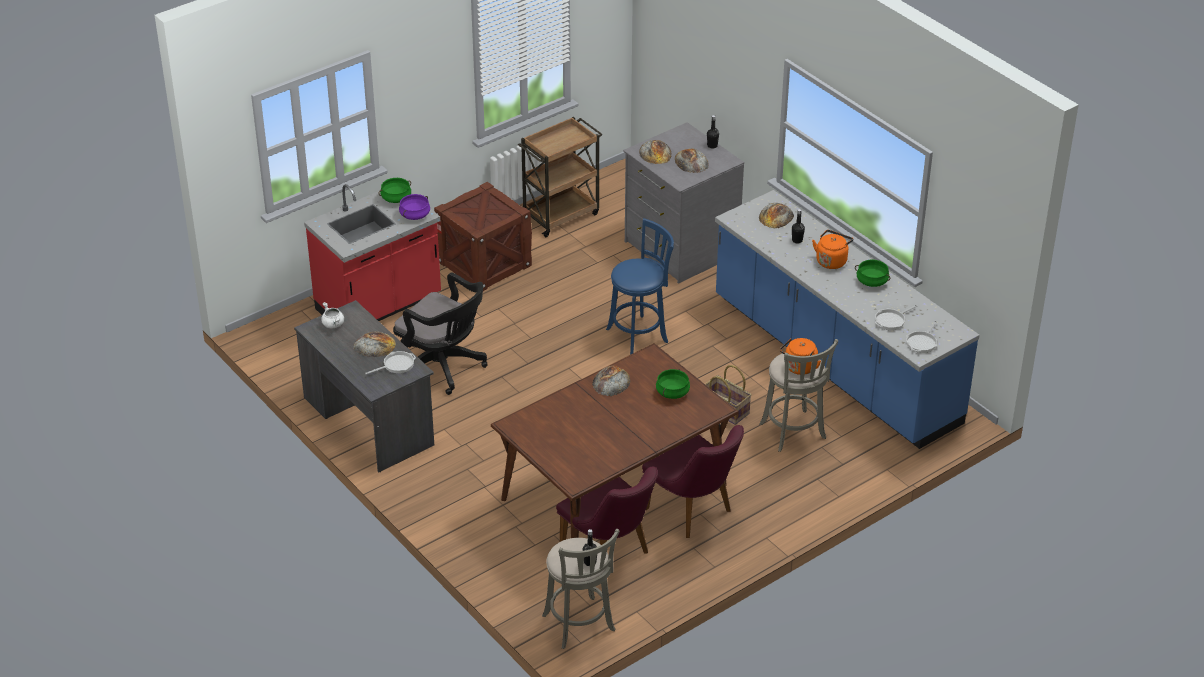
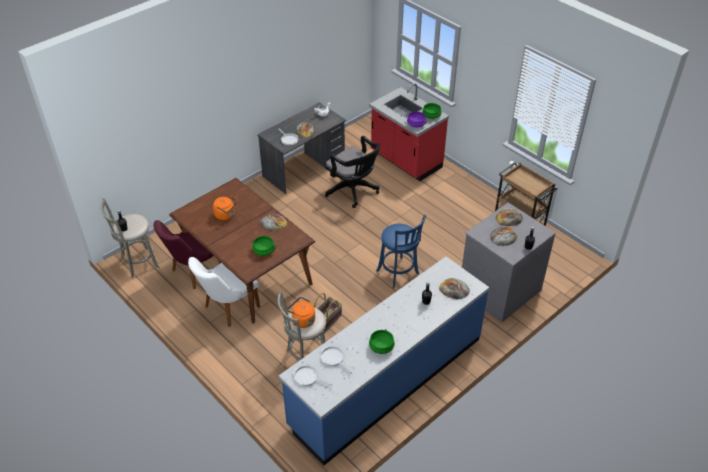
camera: 85 degrees right, 5 degrees up
black office chair [393,272,488,395] -> black office chair turned 75 degrees counterclockwise [325,136,380,208]
crate [434,182,532,291] -> none
purple chair [642,425,744,538] -> white chair [188,257,260,326]
orange kettle [812,230,853,269] -> orange kettle moved to [213,196,237,220]

